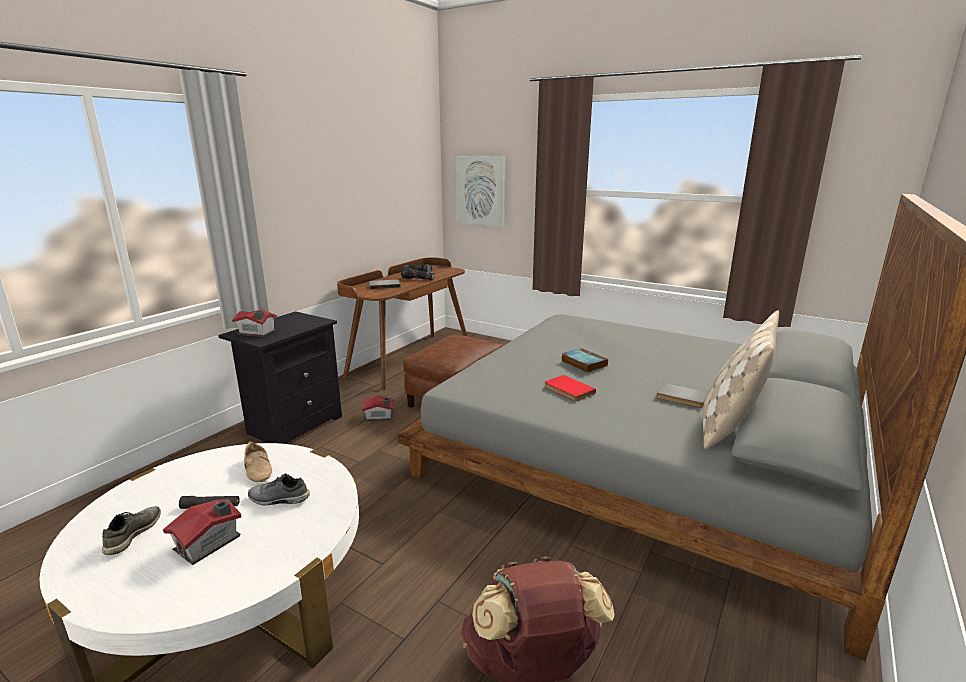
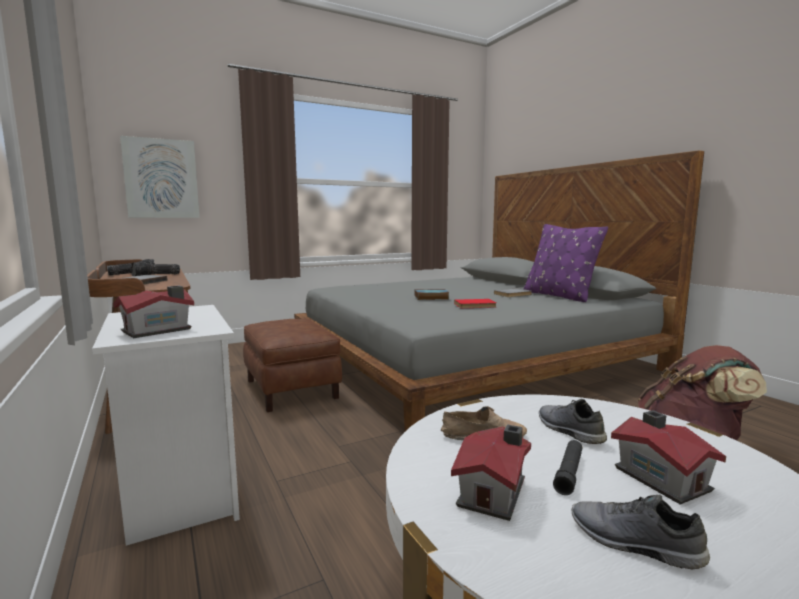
camera: 60 degrees left, 10 degrees down
black nightstand [218,311,342,444] -> white nightstand [92,305,240,546]
grey shoe [248,473,310,505] -> grey shoe turned 120 degrees clockwise [539,399,607,444]
toy house [362,395,394,421] -> toy house moved to [451,424,531,521]
beige pillow [703,310,779,449] -> purple pillow [523,224,608,302]

